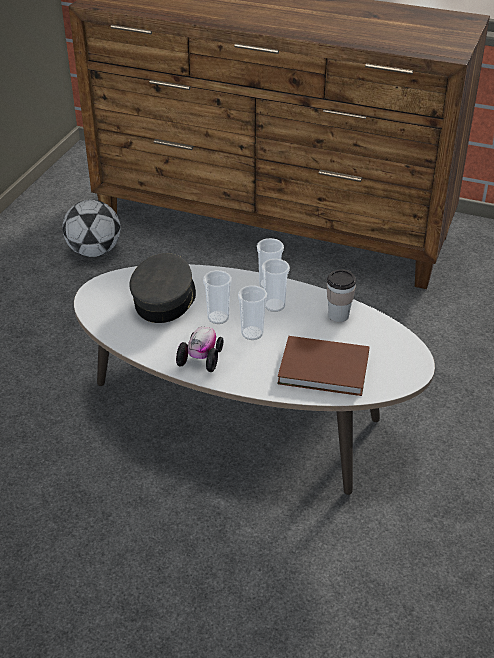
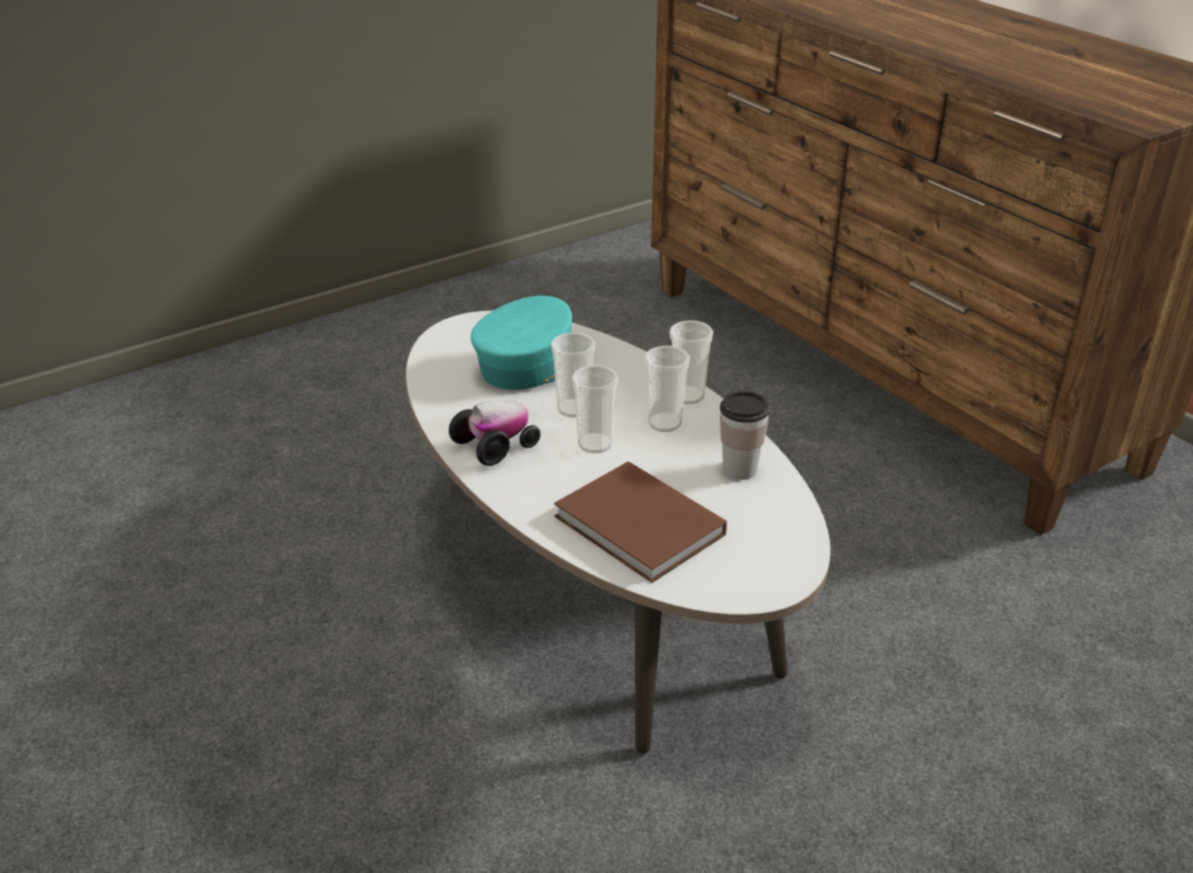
camera: 35 degrees right, 5 degrees down
football [62,200,120,257] -> none
grey cap [130,253,196,323] -> turquoise cap [471,296,572,390]

